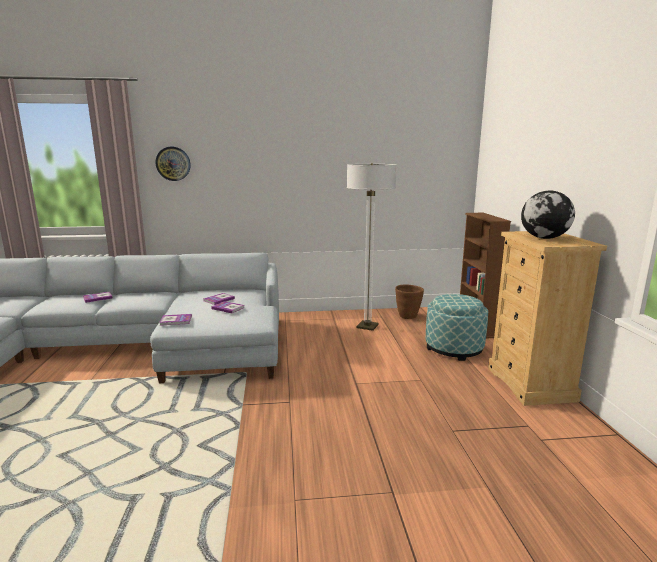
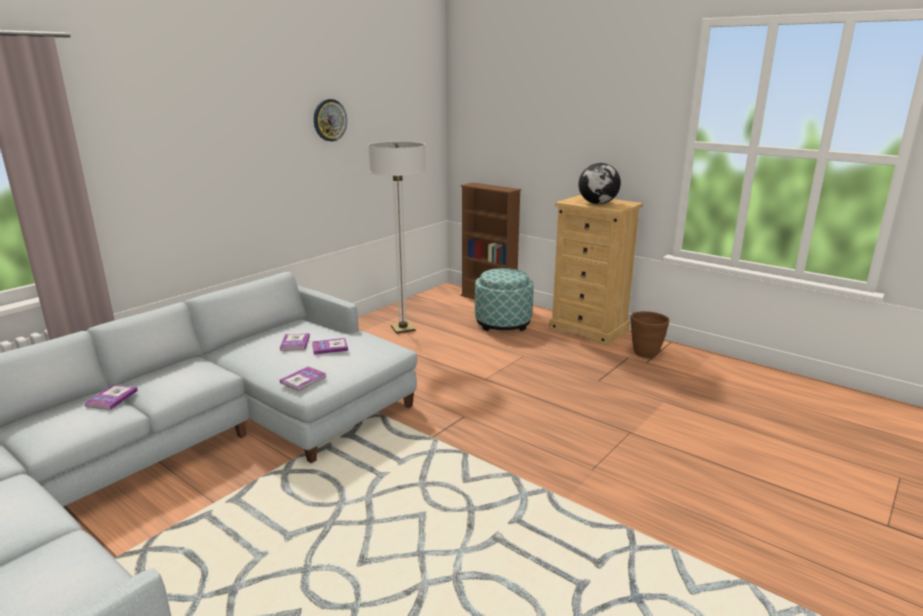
camera: 45 degrees left, 5 degrees up
wall clock [156,147,191,181] -> wall clock moved to [314,99,347,142]
brown planter [395,284,424,319] -> brown planter moved to [631,311,669,358]

